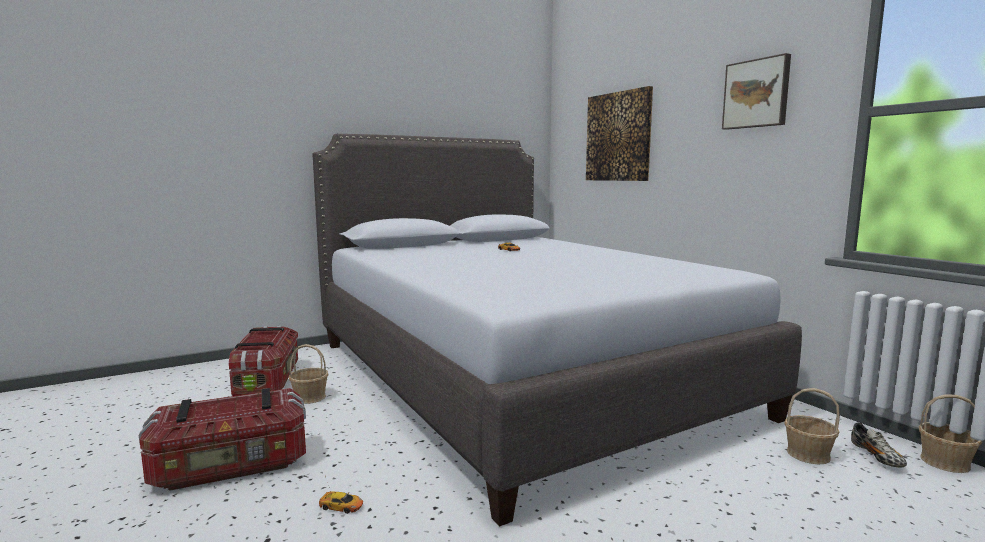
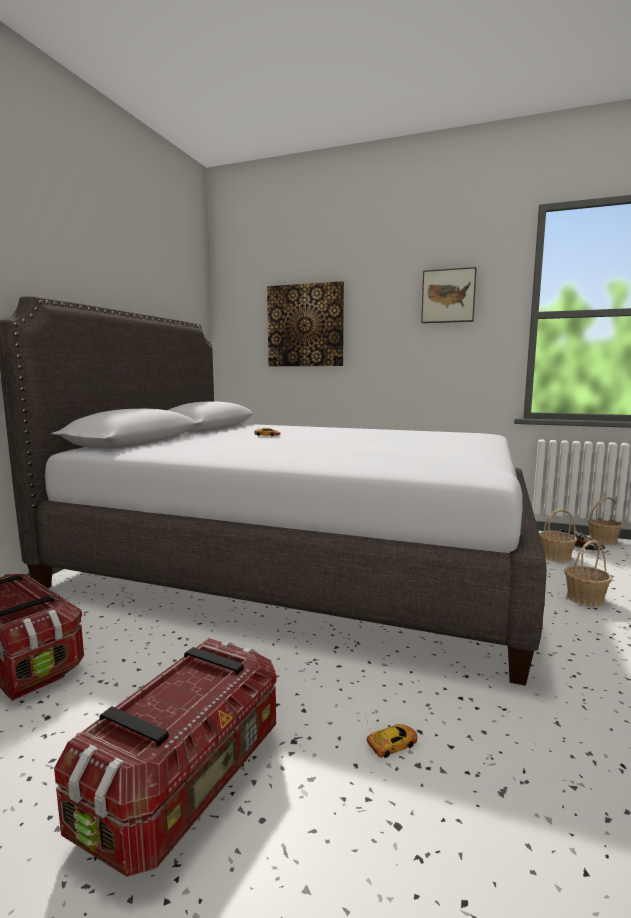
camera: 40 degrees left, 0 degrees up
basket [289,344,328,404] -> basket moved to [565,540,612,607]

